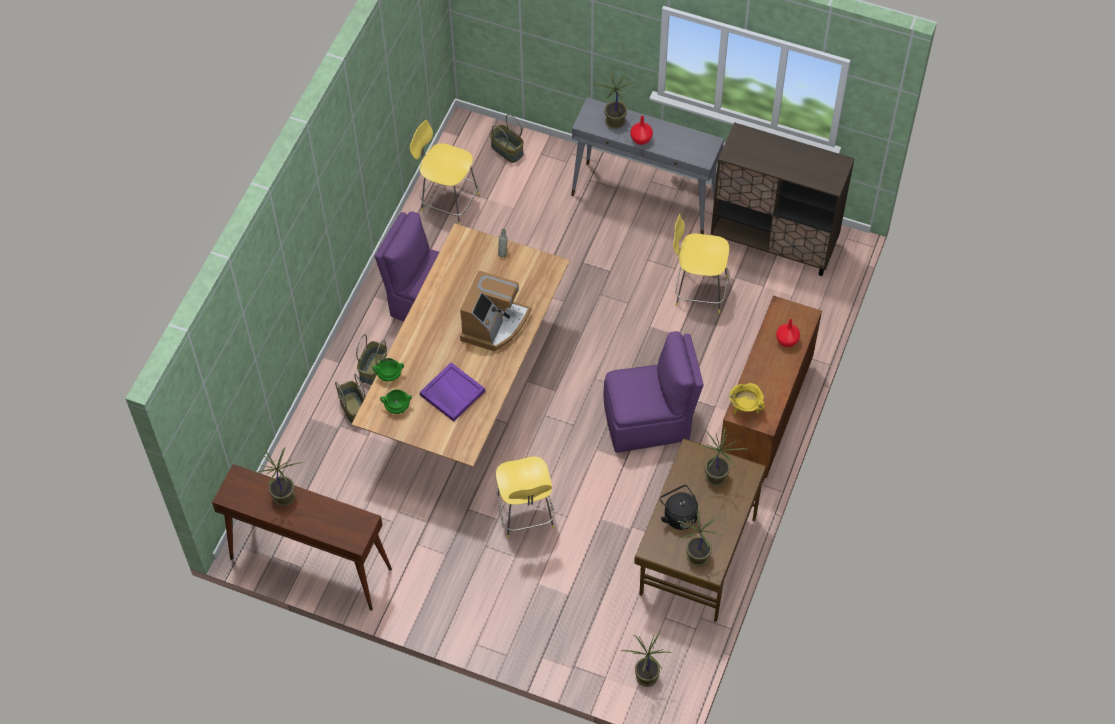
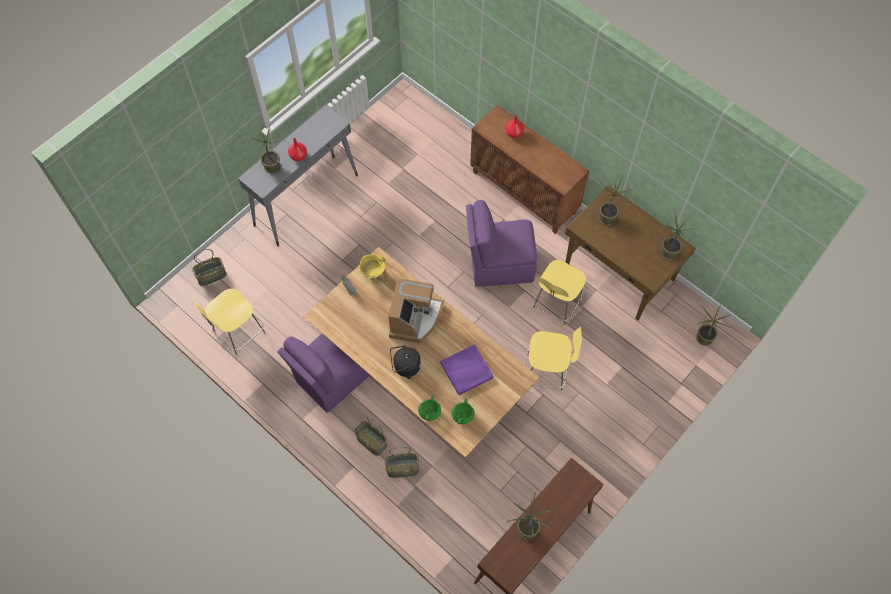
camera: 70 degrees left, 5 degrees up
coffee machine [460,271,532,351] -> coffee machine turned 60 degrees clockwise [388,278,444,343]
purple chair [604,331,704,453] -> purple chair turned 105 degrees counterclockwise [466,200,537,287]
black kettle [660,485,698,530] -> black kettle moved to [390,345,421,379]
yellow stool [673,214,730,313] -> yellow stool moved to [532,260,586,328]
brown cabinet [711,122,855,276] -> none
yellow cooking pot [729,383,765,414] -> yellow cooking pot moved to [359,254,385,284]

